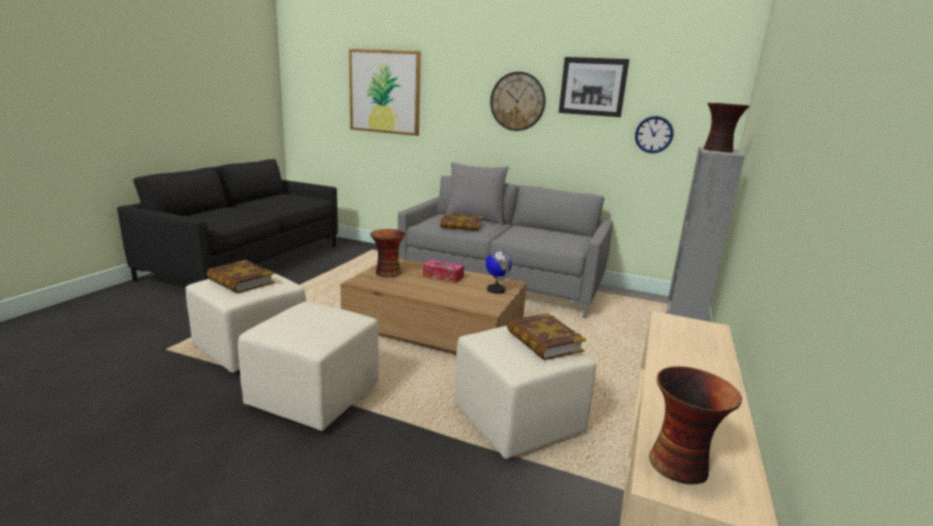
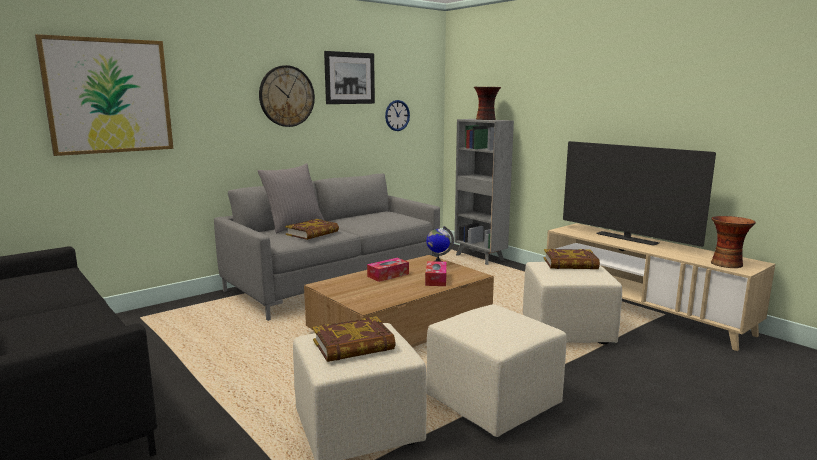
camera: 60 degrees left, 5 degrees down
vase [370,229,406,277] -> none
none -> tissue box [425,261,447,286]
none -> television [563,141,716,247]

